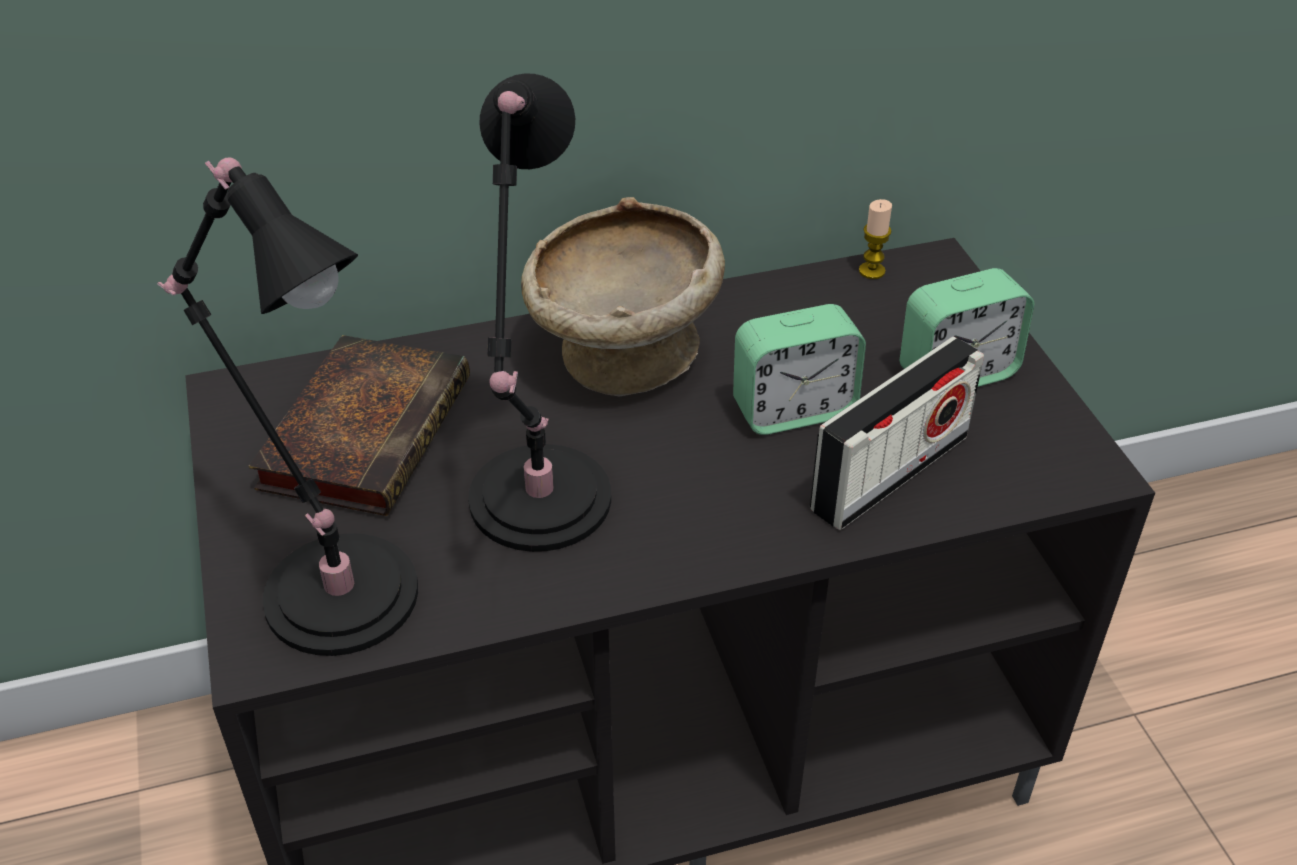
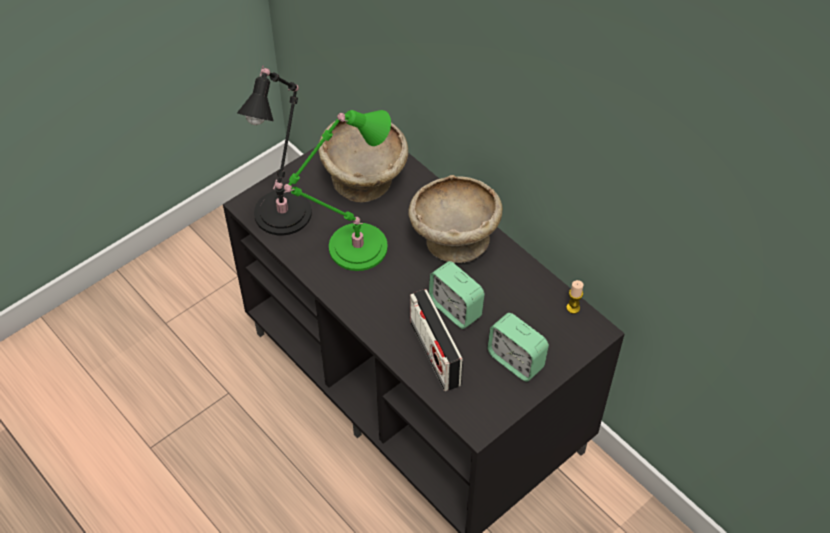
camera: 65 degrees right, 10 degrees up
book [248,335,470,516] -> beige bowl [319,121,408,203]
black table lamp [468,74,611,552] -> green table lamp [284,110,391,271]
radio [810,337,984,530] -> radio turned 45 degrees clockwise [410,289,463,391]

